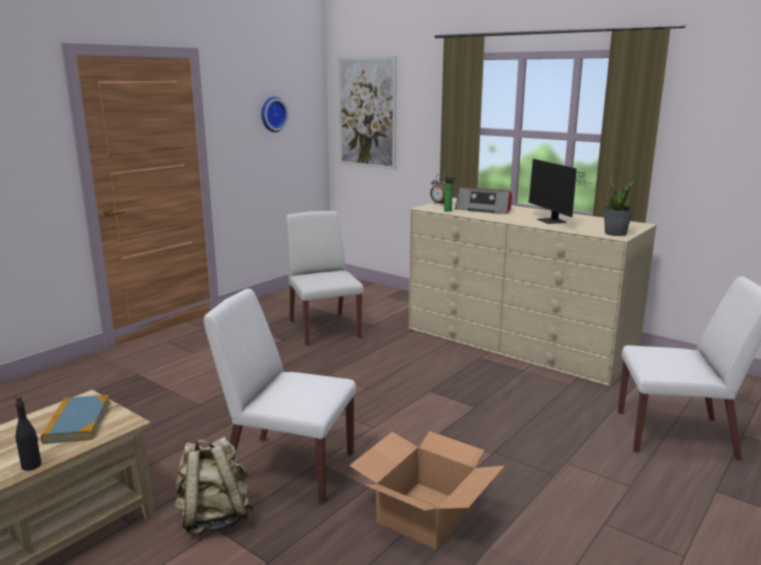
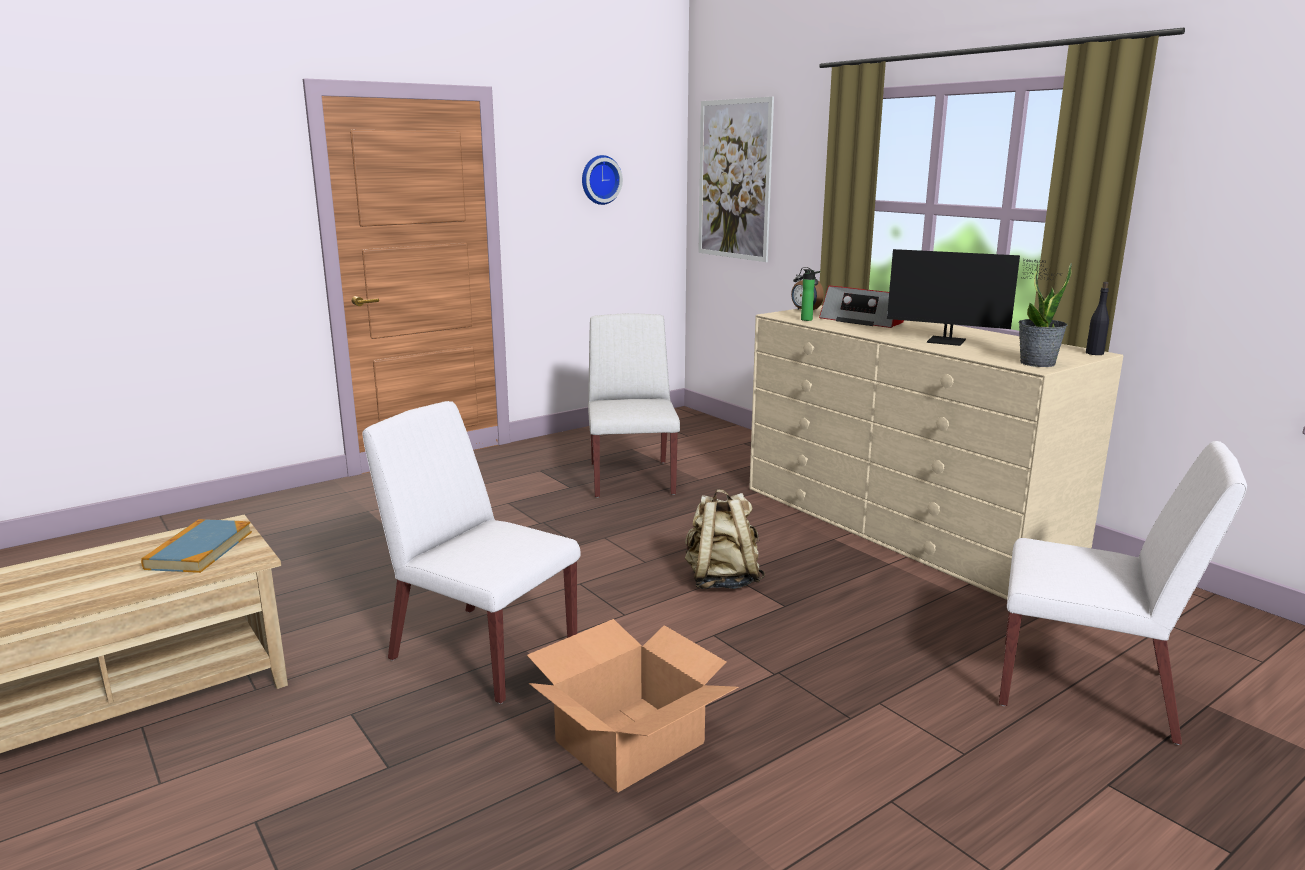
camera: 15 degrees right, 0 degrees up
black bottle [15,396,41,471] -> black bottle moved to [1086,282,1109,355]
beige backpack [175,437,254,535] -> beige backpack moved to [685,489,765,589]
monitor [528,159,591,224] -> monitor turned 60 degrees counterclockwise [887,249,1061,346]

